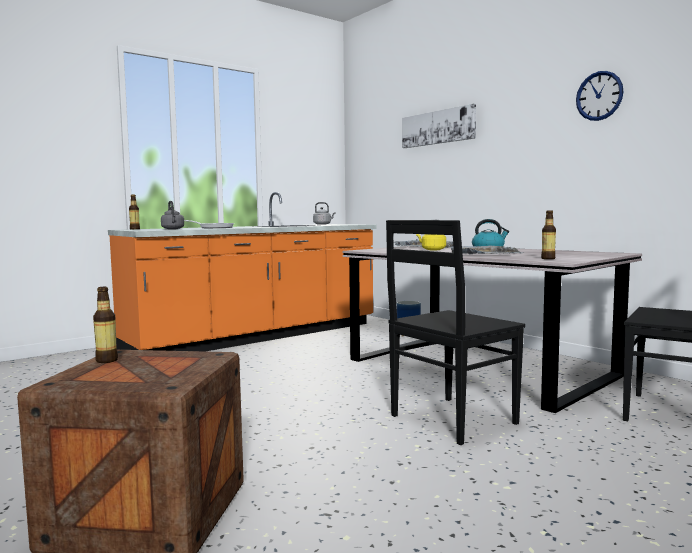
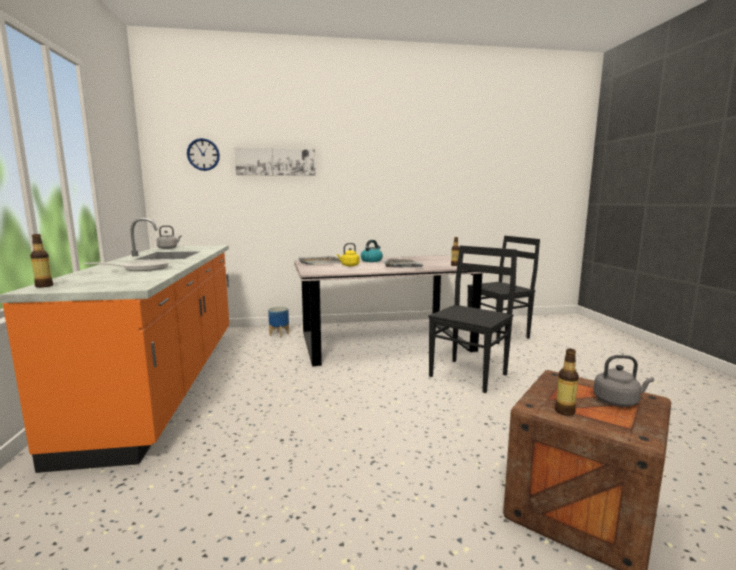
camera: 60 degrees left, 5 degrees up
grey kettle [161,201,184,229] -> grey kettle moved to [594,355,654,407]
black chair [386,220,525,445] -> black chair turned 135 degrees counterclockwise [428,245,517,393]
wall clock [576,71,624,121] -> wall clock moved to [187,138,220,171]

